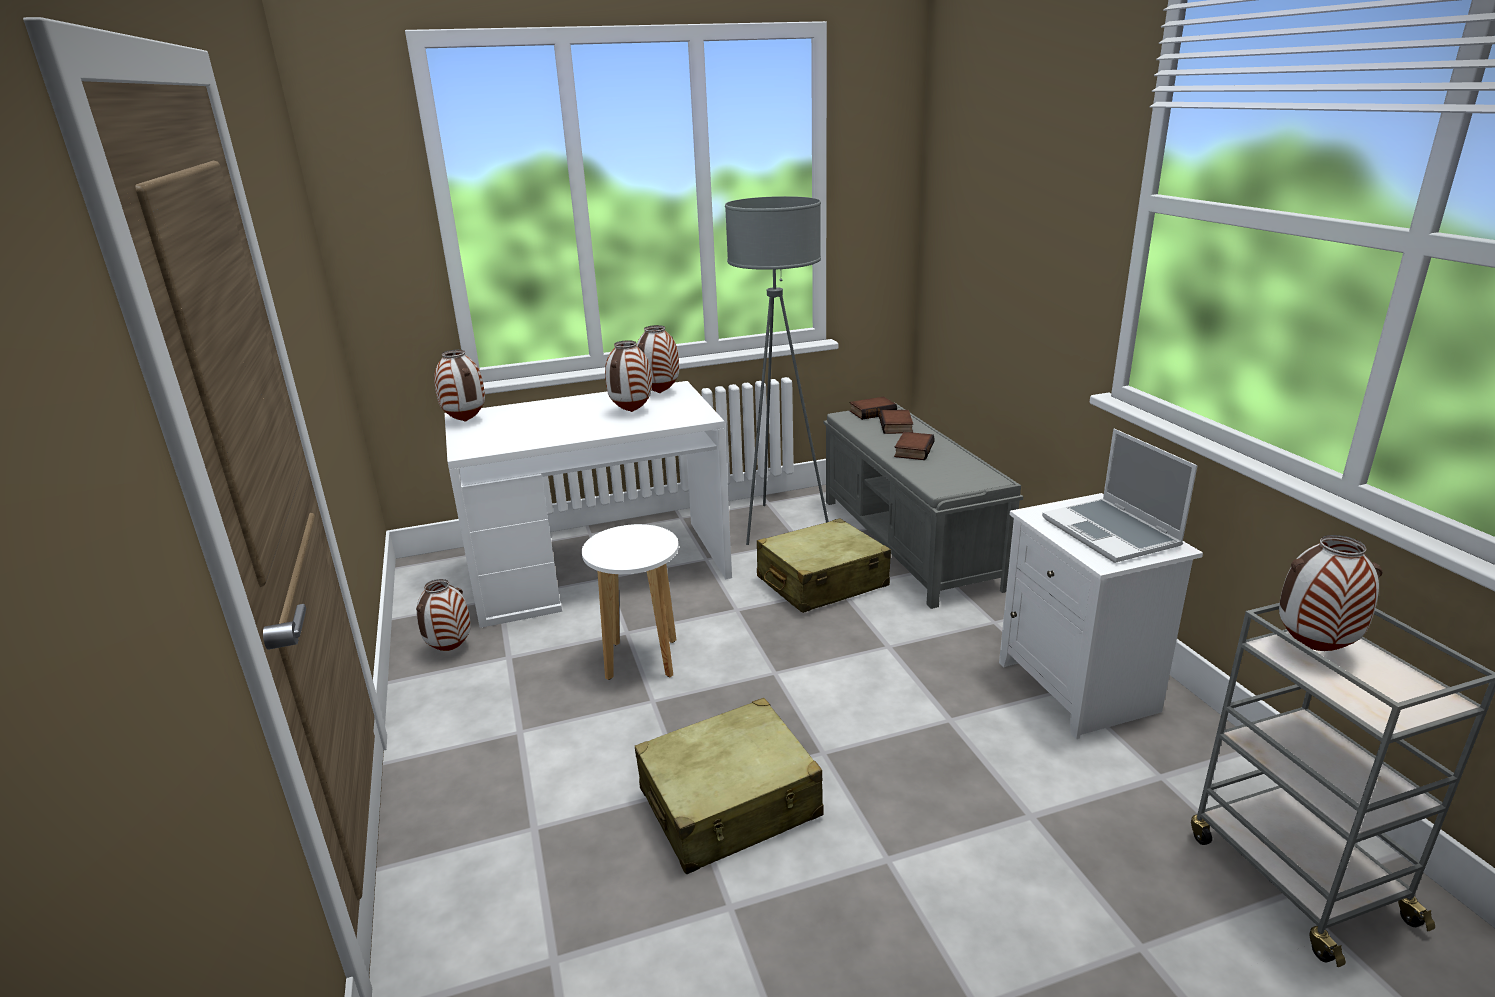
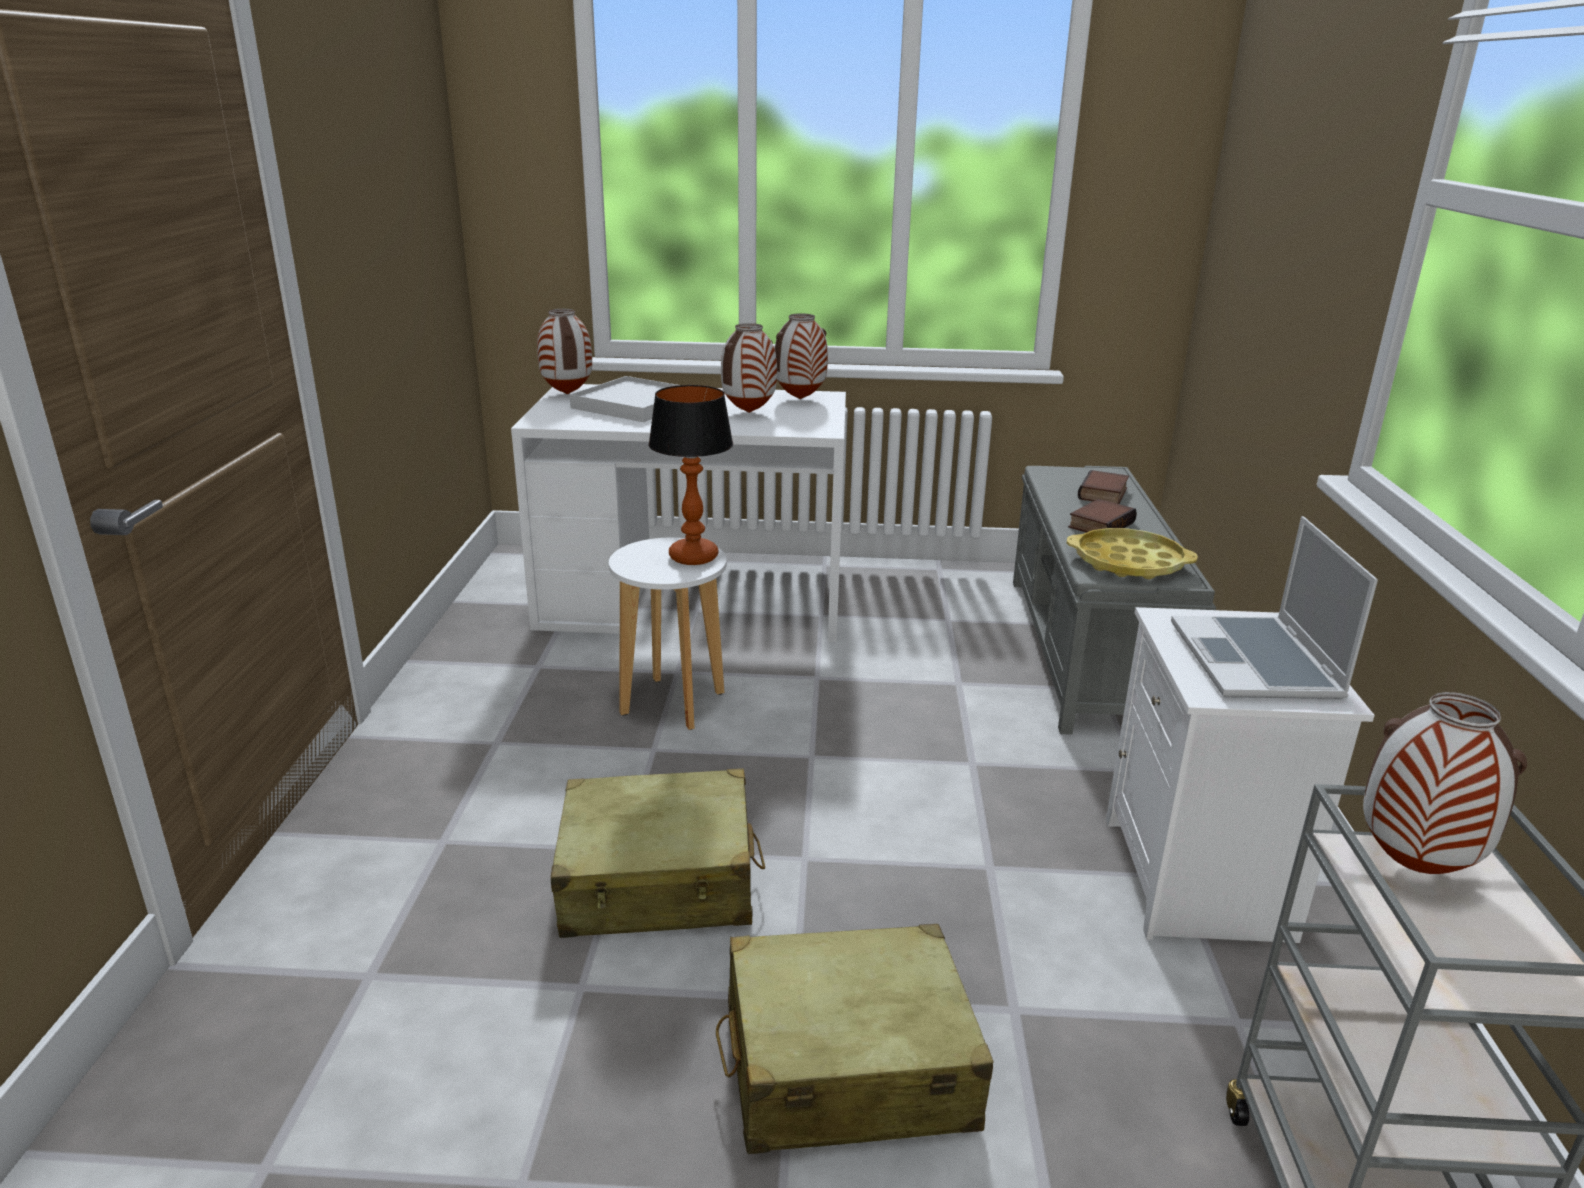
camera: 20 degrees right, 0 degrees up
vase [416,579,471,651] -> none
grey floor lamp [725,196,829,545] -> none
beige suitcase [757,518,891,613] -> beige suitcase moved to [716,924,994,1154]
book [849,396,897,420] -> none
none -> white tray [570,376,677,422]
none -> table lamp [648,385,733,565]
none -> yellow tray [1067,528,1198,579]

